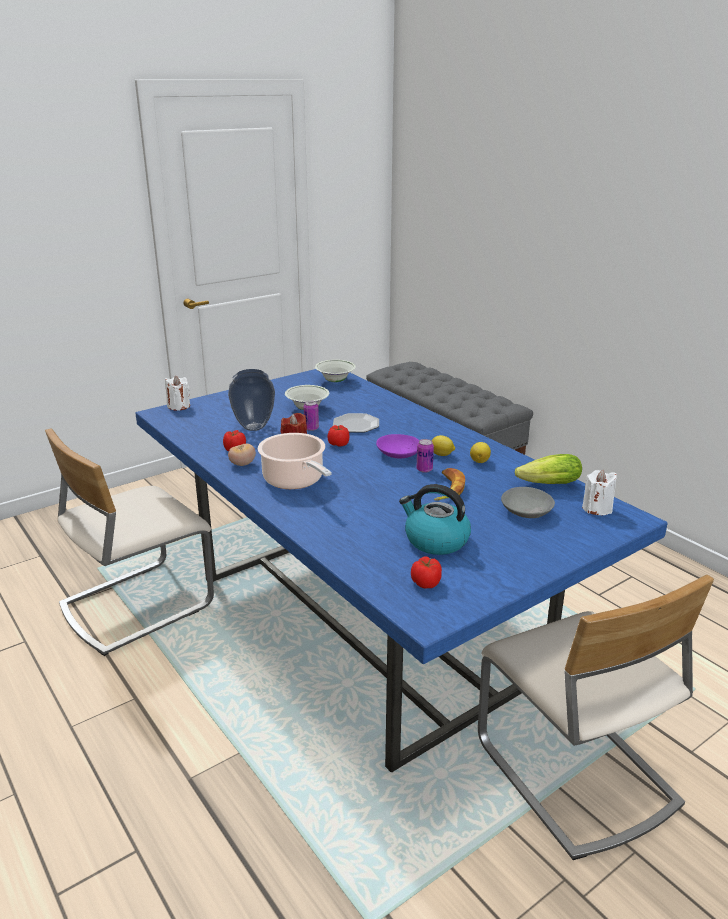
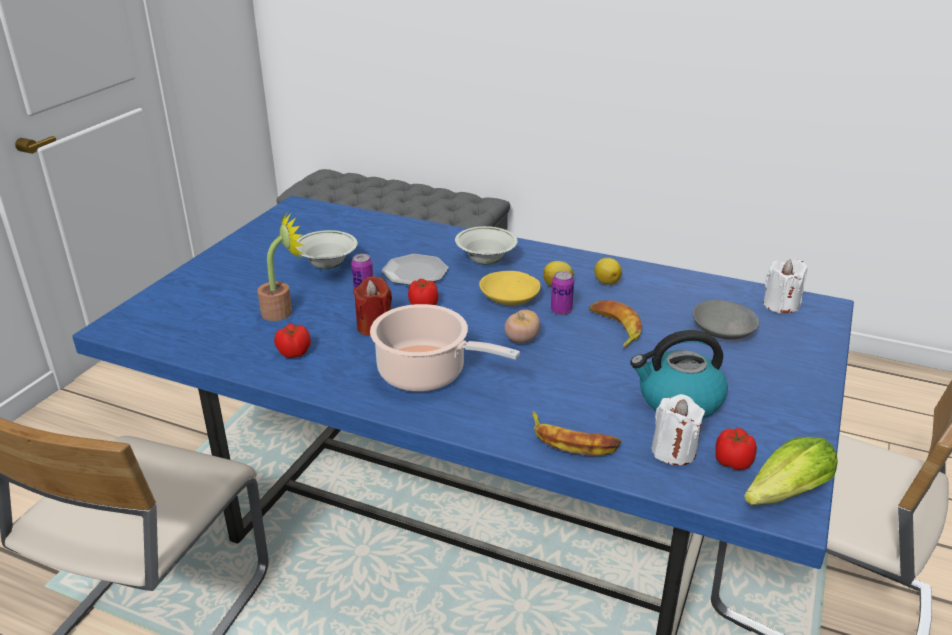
camera: 30 degrees left, 5 degrees up
white candle [165,376,190,411] -> white candle moved to [652,394,705,465]
vase [228,369,275,431] -> potted plant [257,213,304,321]
tomato [228,444,256,466] -> tomato moved to [505,310,540,343]
white bowl [315,359,356,382] -> white bowl moved to [455,226,518,264]
purple bowl [376,434,420,458] -> yellow bowl [479,271,541,305]
lettuce [515,454,582,484] -> lettuce moved to [744,437,838,505]
none -> banana [532,411,621,456]

